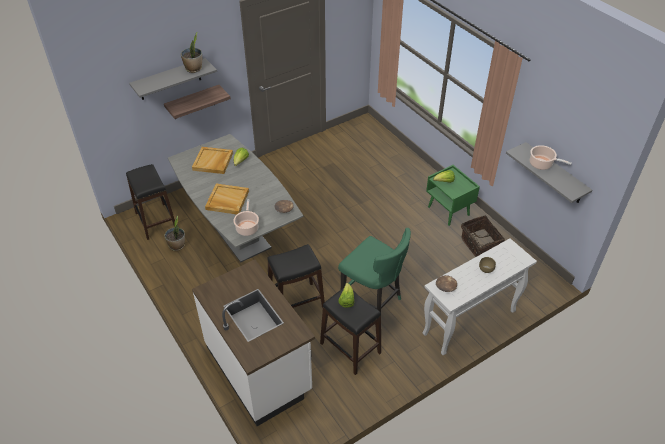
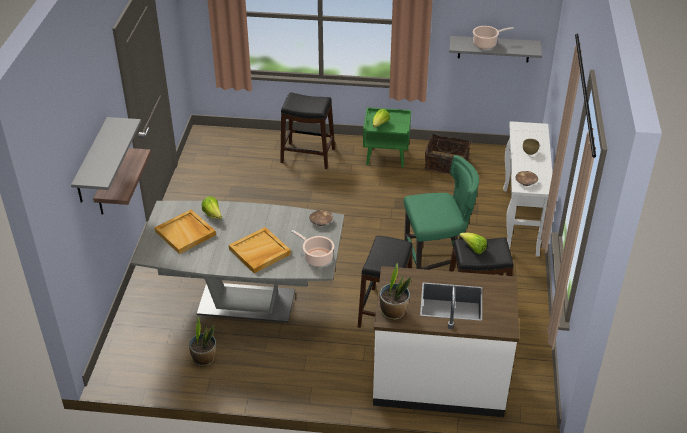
camera: 50 degrees left, 5 degrees down
black stool [126,164,175,240] -> black stool moved to [280,92,335,169]
potted plant [181,33,202,73] -> potted plant moved to [380,263,411,320]

